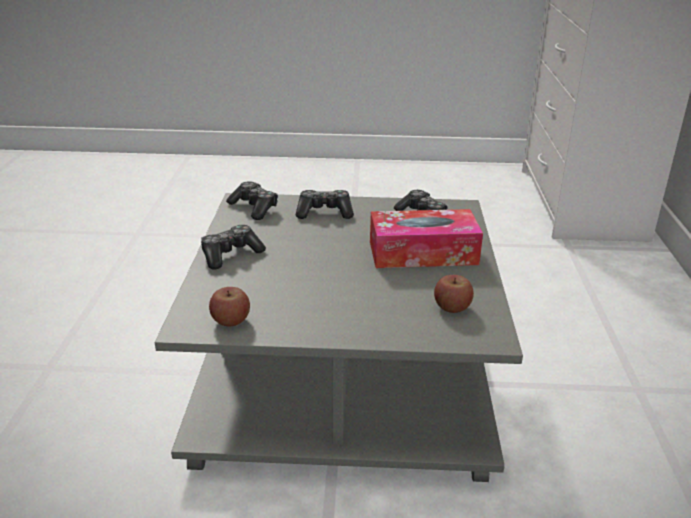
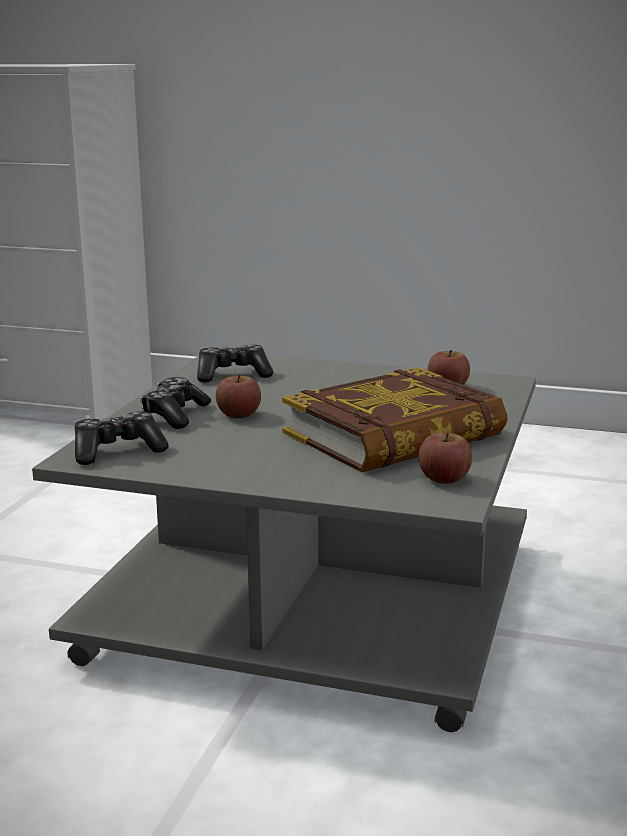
camera: 75 degrees left, 10 degrees down
game controller [201,225,266,270] -> none
tissue box [370,209,483,268] -> none
none -> apple [216,375,261,418]
none -> book [282,367,507,472]

